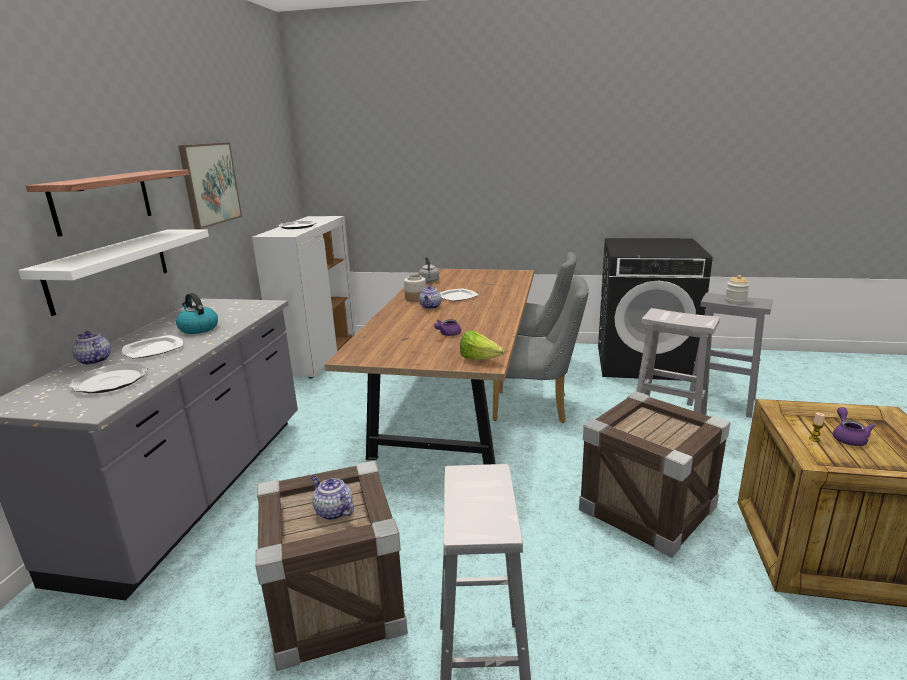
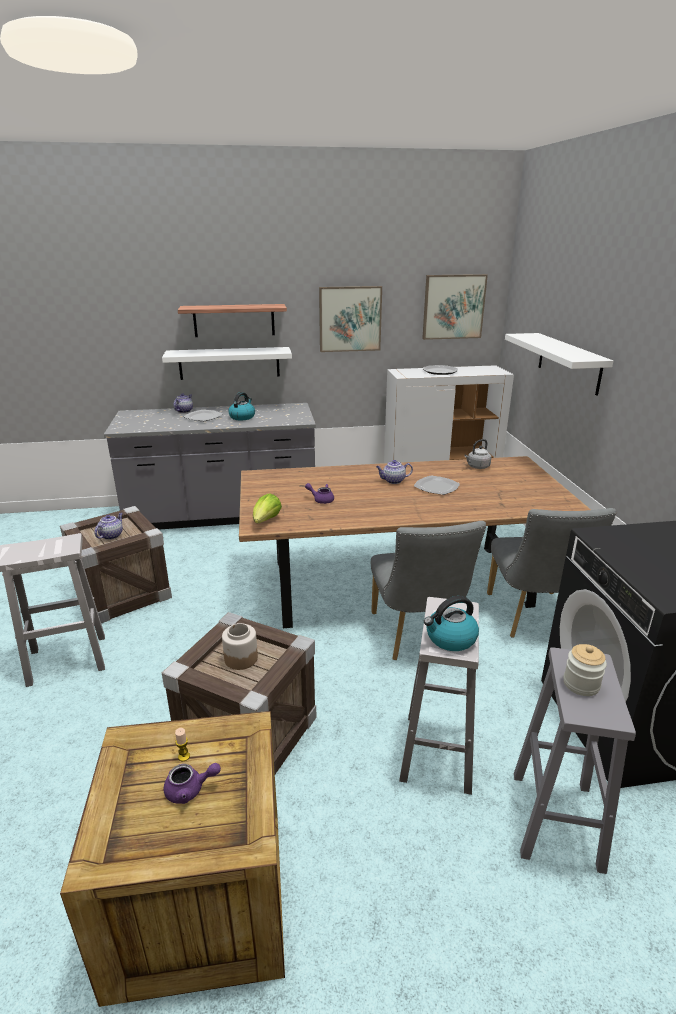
camera: 70 degrees right, 5 degrees up
plate [68,363,148,393] -> none
jar [404,274,426,302] -> jar moved to [222,623,258,670]
none -> picture [422,274,488,340]
none -> kettle [424,596,479,651]
none -> white shelf [505,333,613,395]

